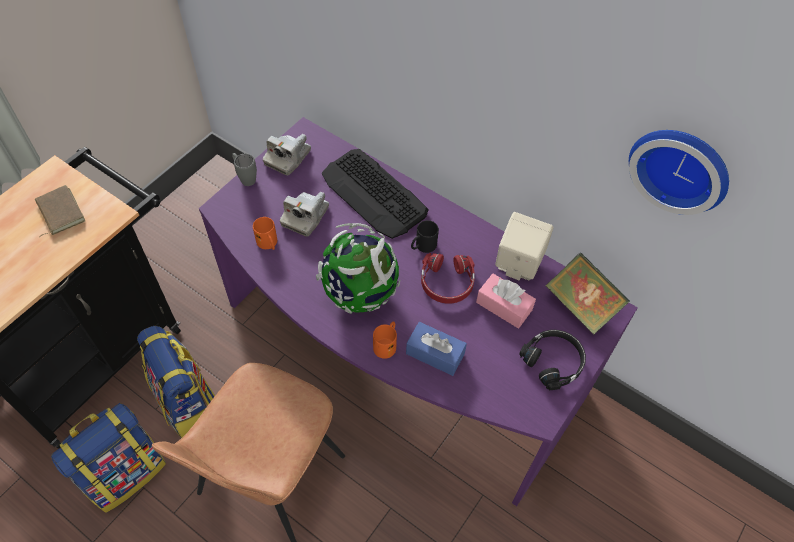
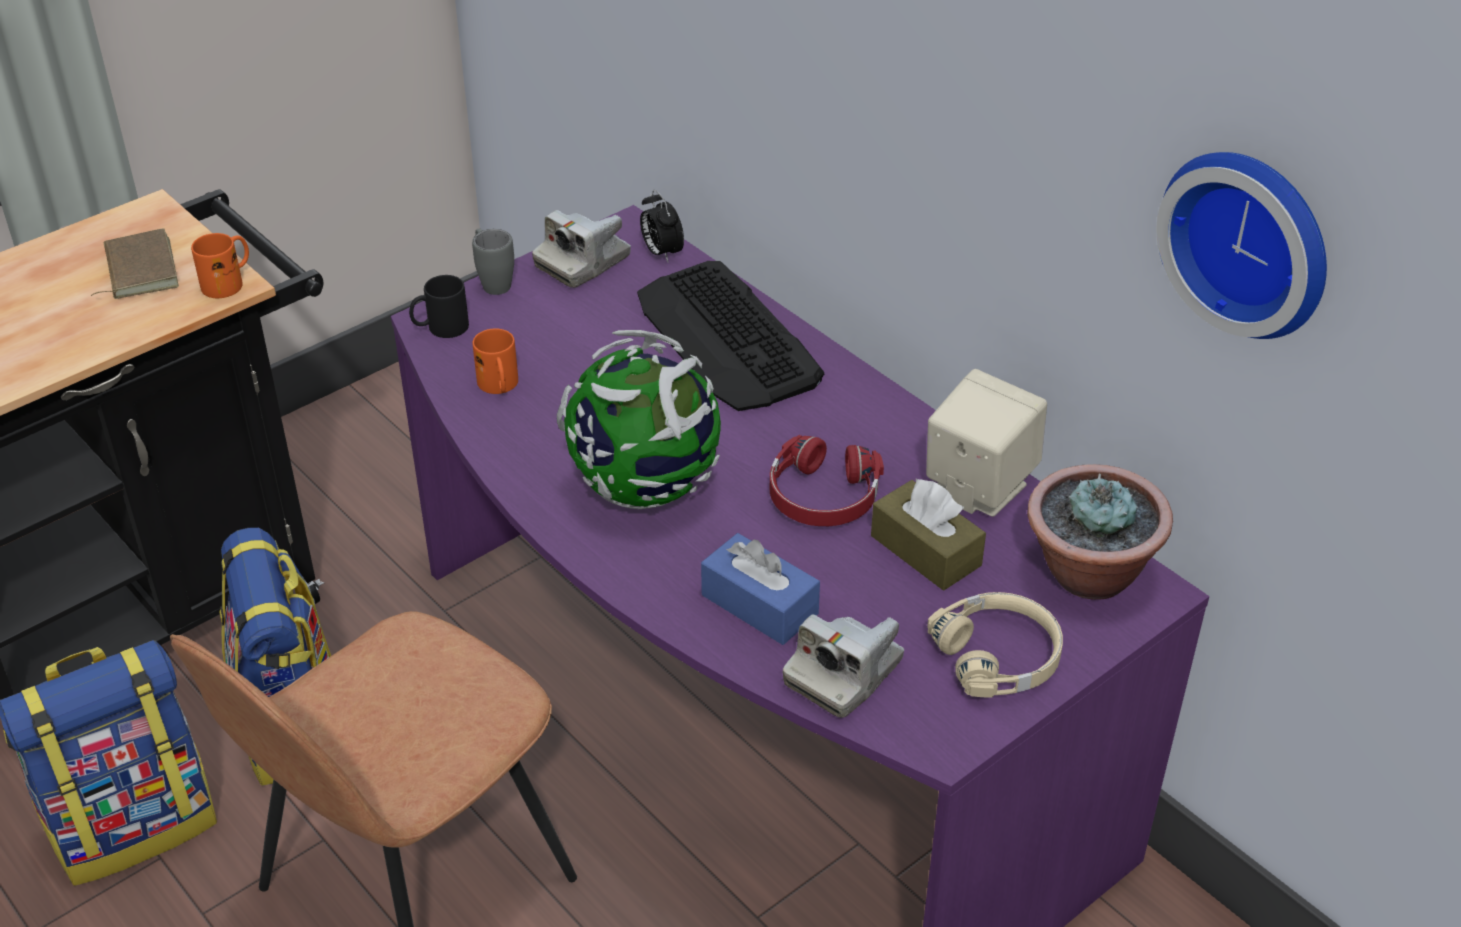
camera: 15 degrees right, 15 degrees down
camera [280,192,329,236] -> camera moved to [783,614,904,718]
orange mug [373,321,397,359] -> orange mug moved to [191,233,249,298]
black mug [411,220,439,253] -> black mug moved to [409,275,469,338]
pink tissue box [476,274,536,328] -> brown tissue box [871,479,986,591]
black headphones [519,330,586,390] -> beige headphones [927,592,1063,698]
book [546,253,630,335] -> potted plant [1027,464,1173,600]
none -> alarm clock [640,190,684,263]

